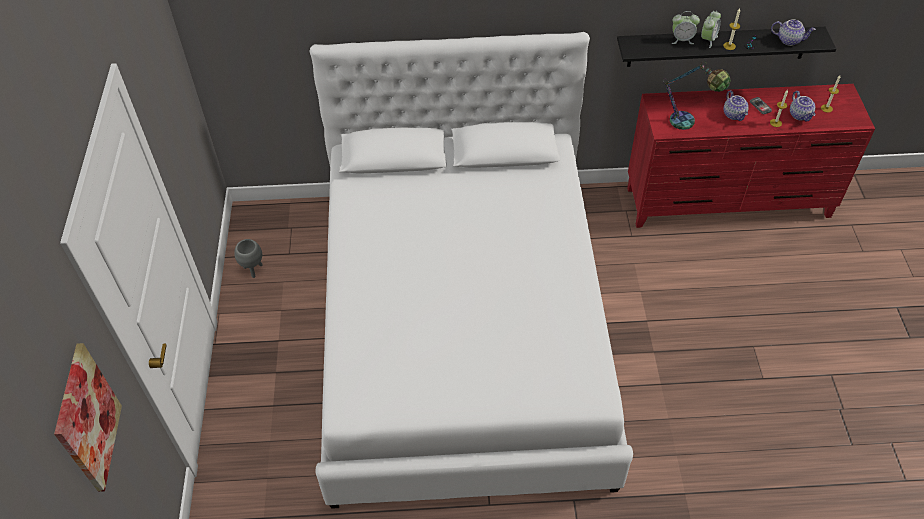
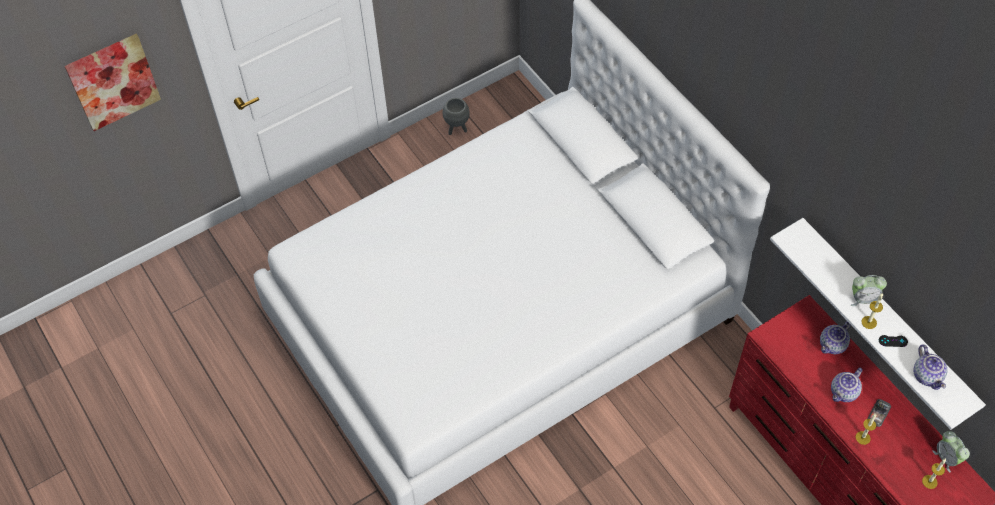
camera: 60 degrees right, 5 degrees up
black shelf [617,27,836,67] -> white shelf [770,218,986,430]
table lamp [663,61,730,130] -> none
alarm clock [672,11,700,44] -> alarm clock moved to [932,431,970,473]
teapot [790,91,815,121] -> teapot moved to [820,321,850,354]

